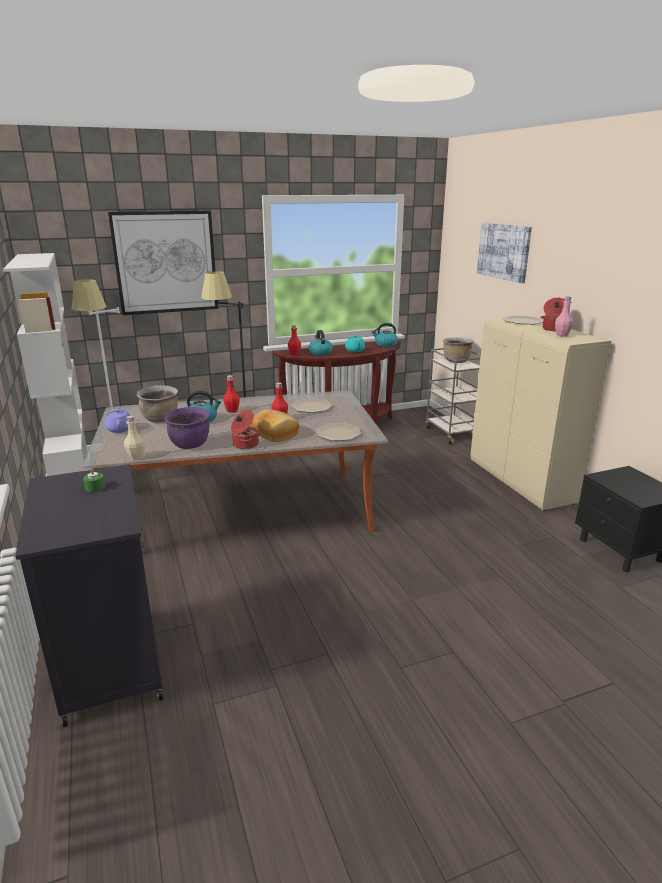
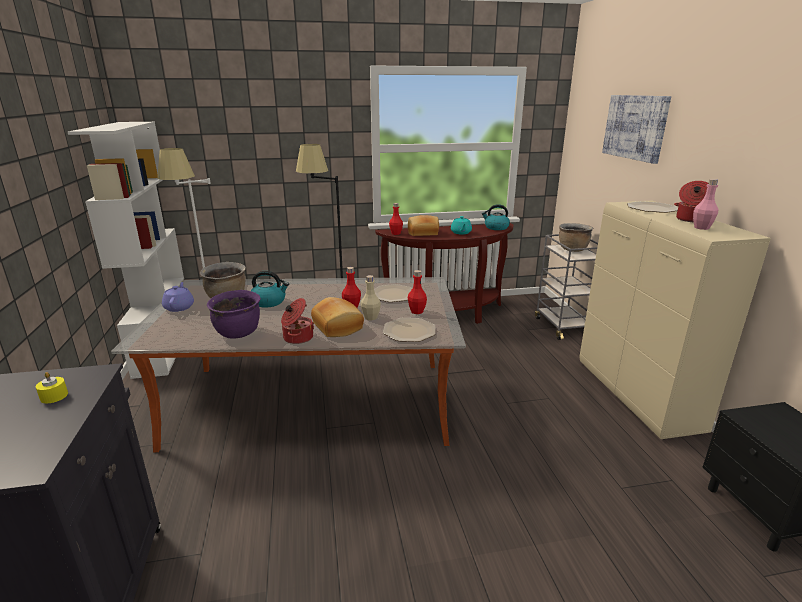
camera: 10 degrees right, 0 degrees up
green candle [83,468,105,492] -> yellow candle [36,372,68,403]
picture [108,210,218,315] -> none
beige bottle [124,415,145,460] -> beige bottle moved to [360,275,381,320]
red bottle [223,375,240,413] -> red bottle moved to [408,270,427,314]
kettle [308,330,333,356] -> bread [408,215,439,236]

